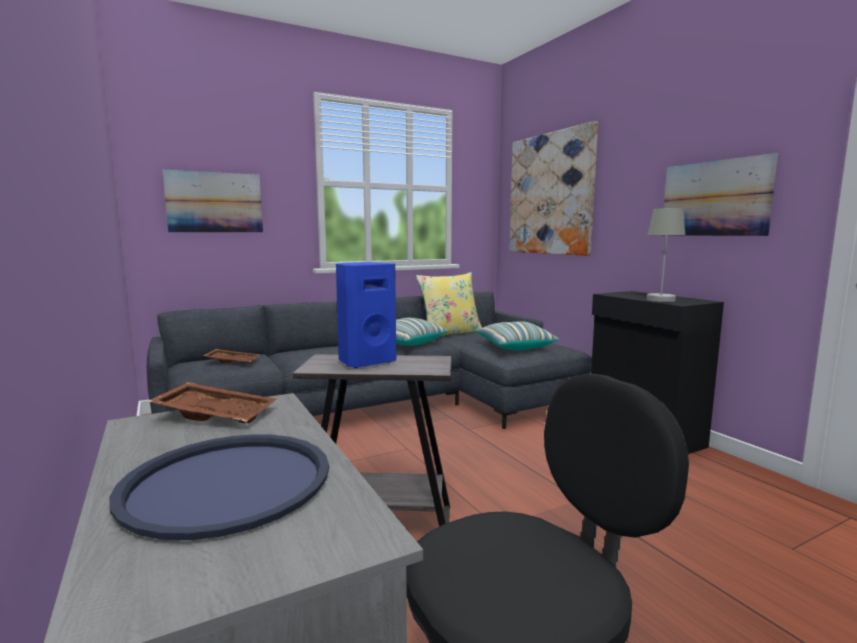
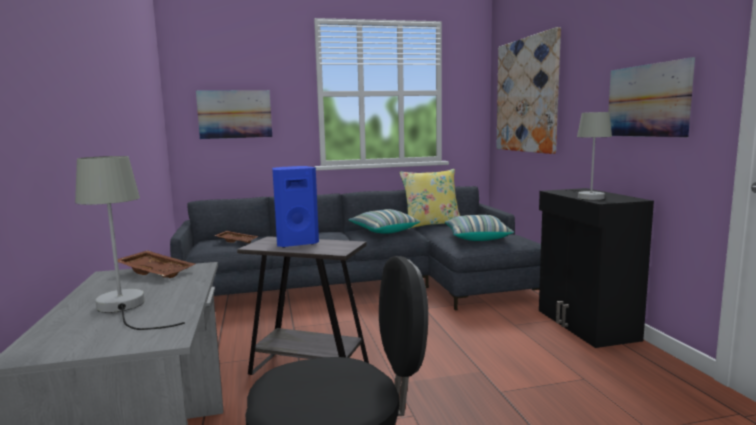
camera: 15 degrees right, 0 degrees up
blue tray [109,434,329,540] -> grey table lamp [75,156,185,330]

